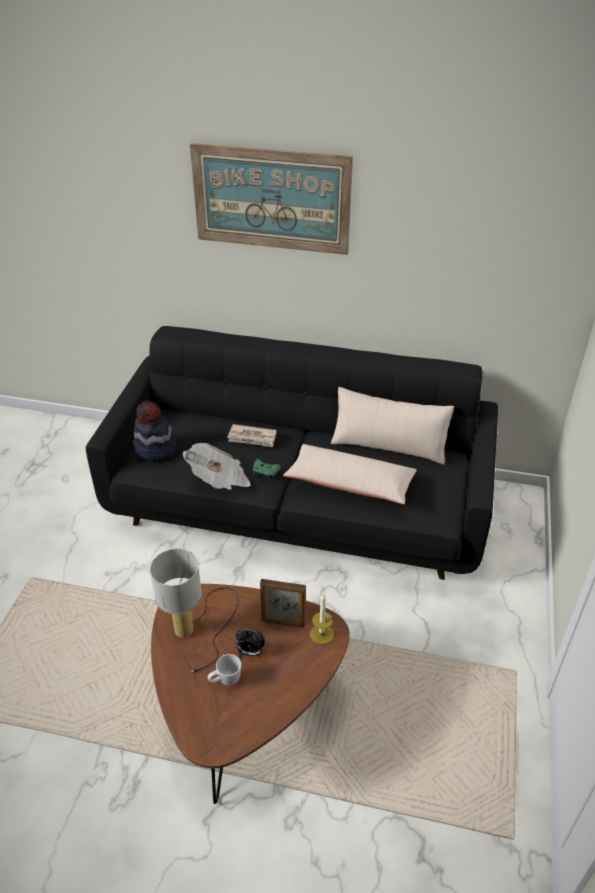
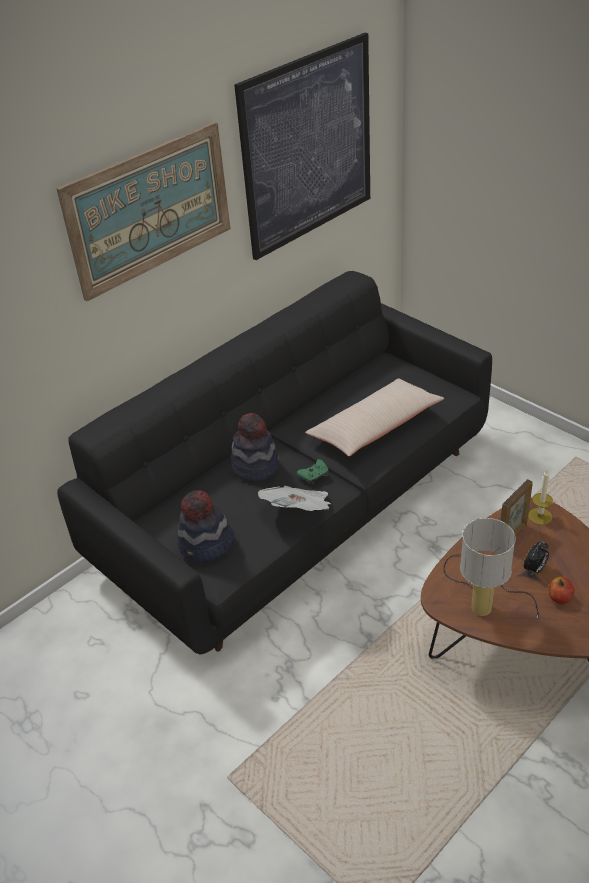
camera: 55 degrees left, 0 degrees up
white mug [208,654,241,686] -> apple [549,577,575,604]
newspaper [227,424,276,447] -> hat [231,413,279,482]
beige pillow [331,387,454,465] -> none
none -> picture [234,33,370,260]

